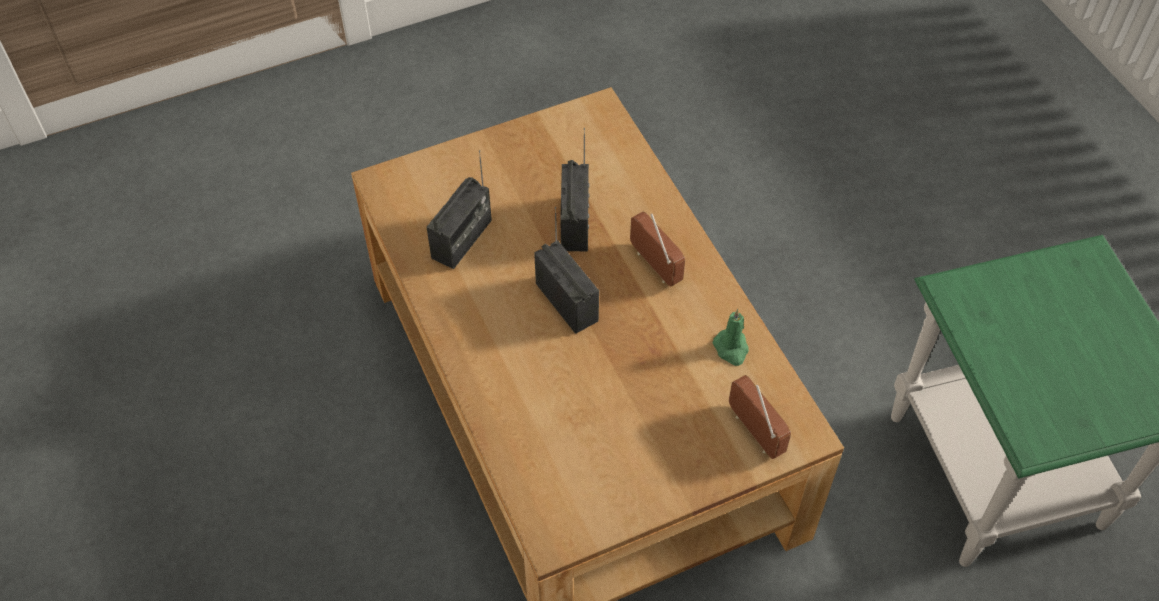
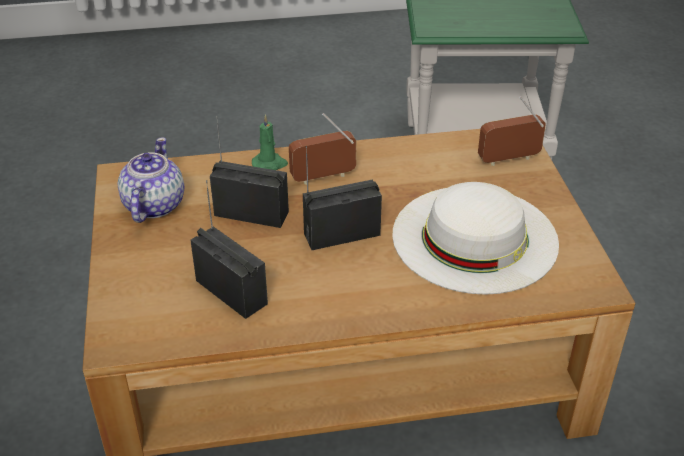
camera: 75 degrees left, 15 degrees down
green candle [712,309,749,366] -> green candle moved to [252,114,288,170]
none -> teapot [118,137,184,223]
none -> white hat [392,182,559,295]

